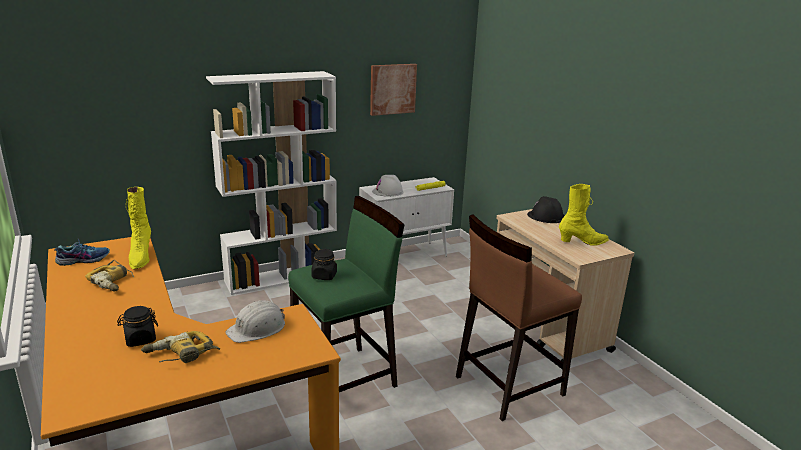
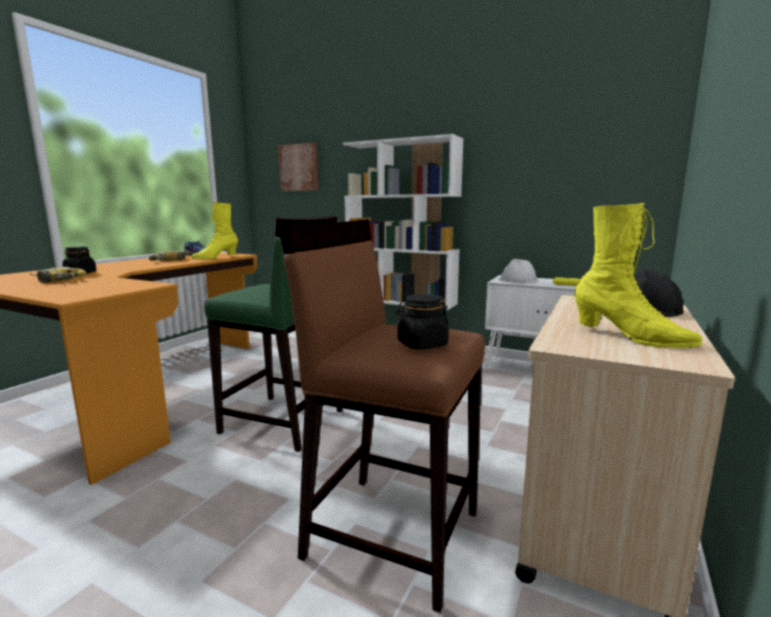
camera: 55 degrees right, 10 degrees down
white hard hat [225,300,285,343] -> none
black jar [311,249,337,280] -> black jar moved to [396,294,449,349]
picture [370,64,417,116] -> picture moved to [278,142,318,191]

